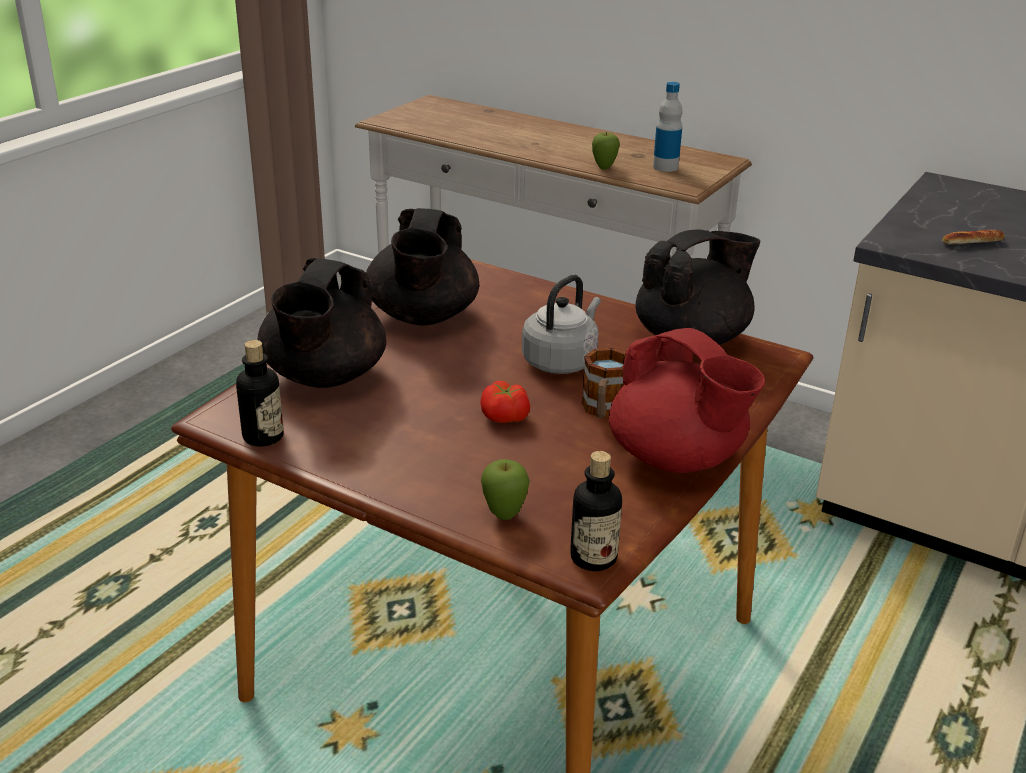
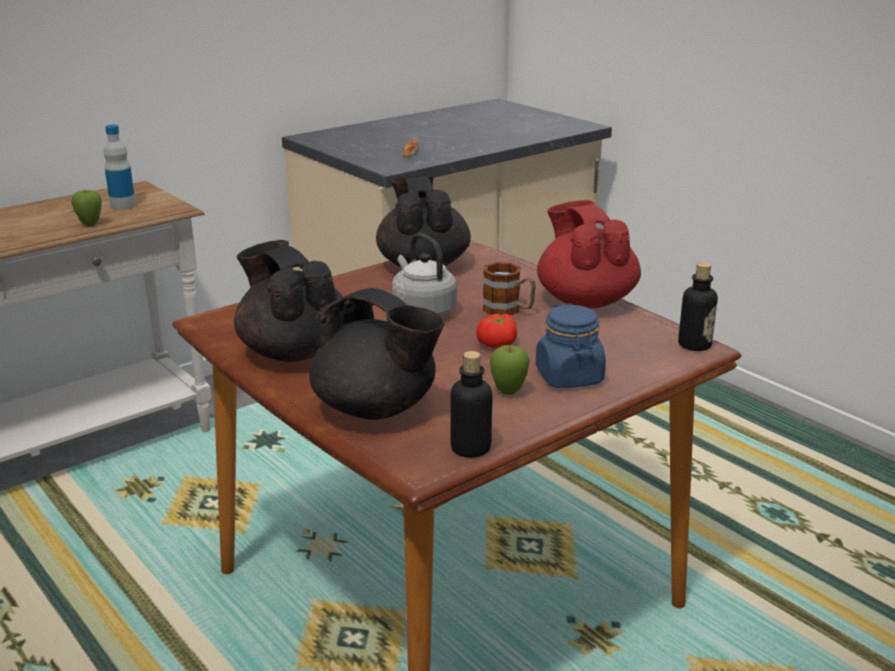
camera: 70 degrees left, 5 degrees down
black teapot [366,208,479,326] -> black teapot turned 150 degrees counterclockwise [234,240,343,362]
apple [481,459,530,520] -> apple moved to [490,345,530,395]
red teapot [609,328,765,473] -> red teapot turned 90 degrees counterclockwise [537,200,641,309]
none -> blue jar [536,304,606,388]

